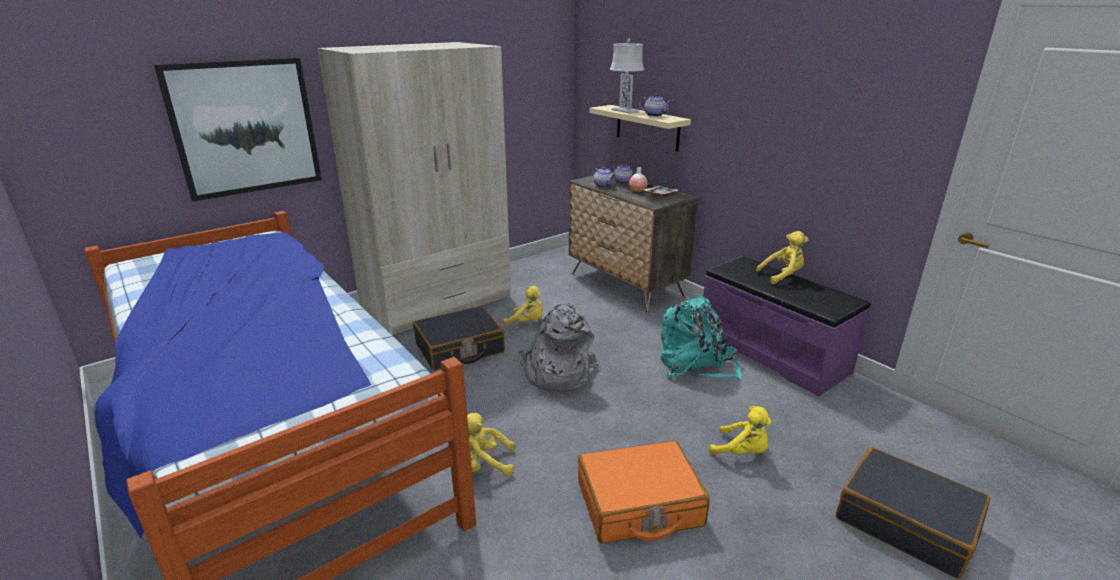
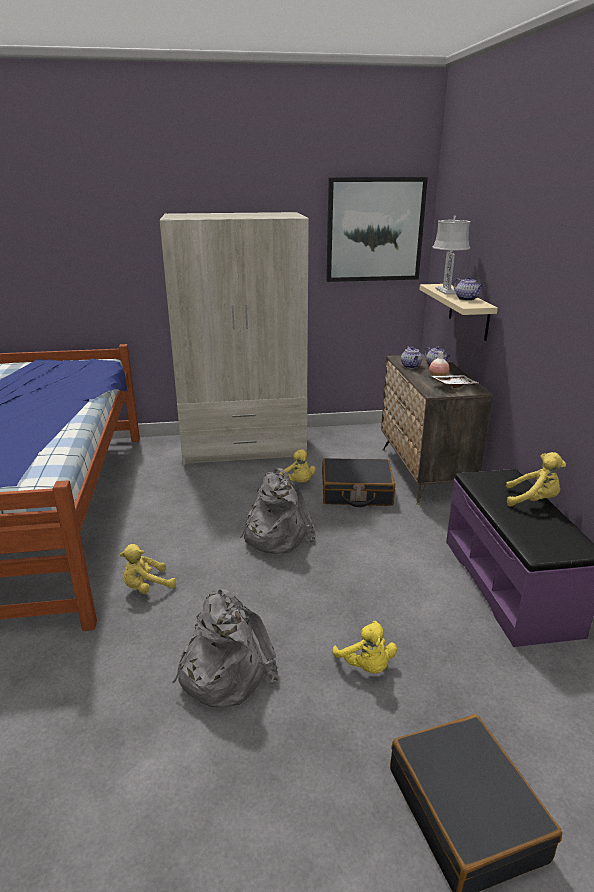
camera: 30 degrees right, 0 degrees up
picture [154,57,322,201] -> picture moved to [326,177,428,282]
black suitcase [413,306,505,370] -> black suitcase moved to [322,458,395,507]
yellow plush toy [467,413,515,476] -> yellow plush toy turned 60 degrees counterclockwise [120,544,176,594]
orange suitcase [578,440,710,544] -> grey backpack [173,589,278,708]
turquoise backpack [660,295,741,379] -> none

